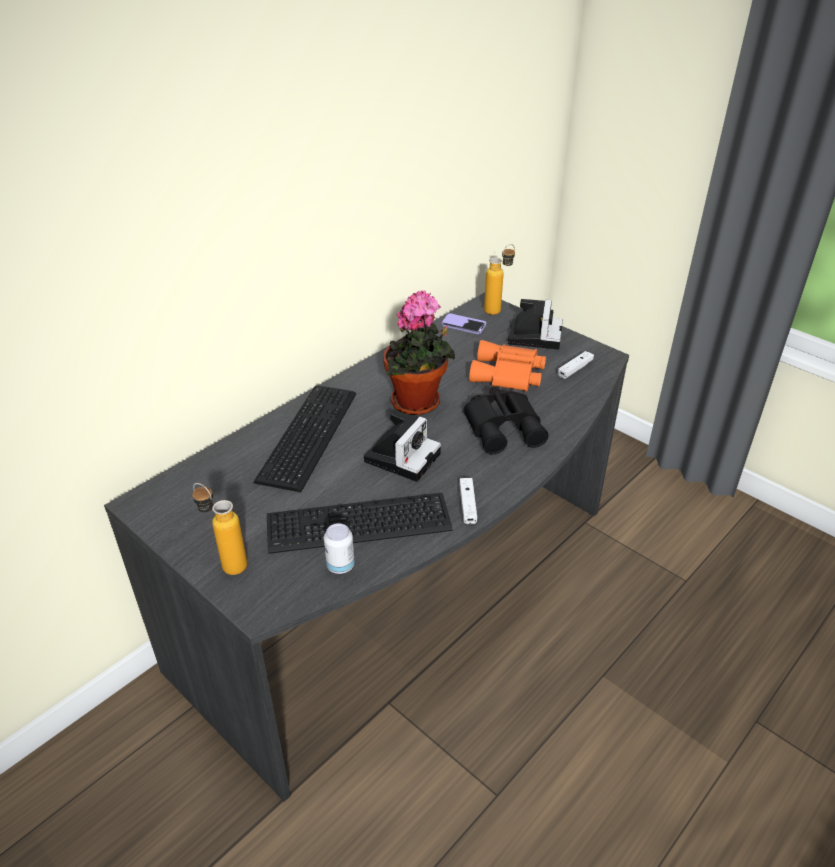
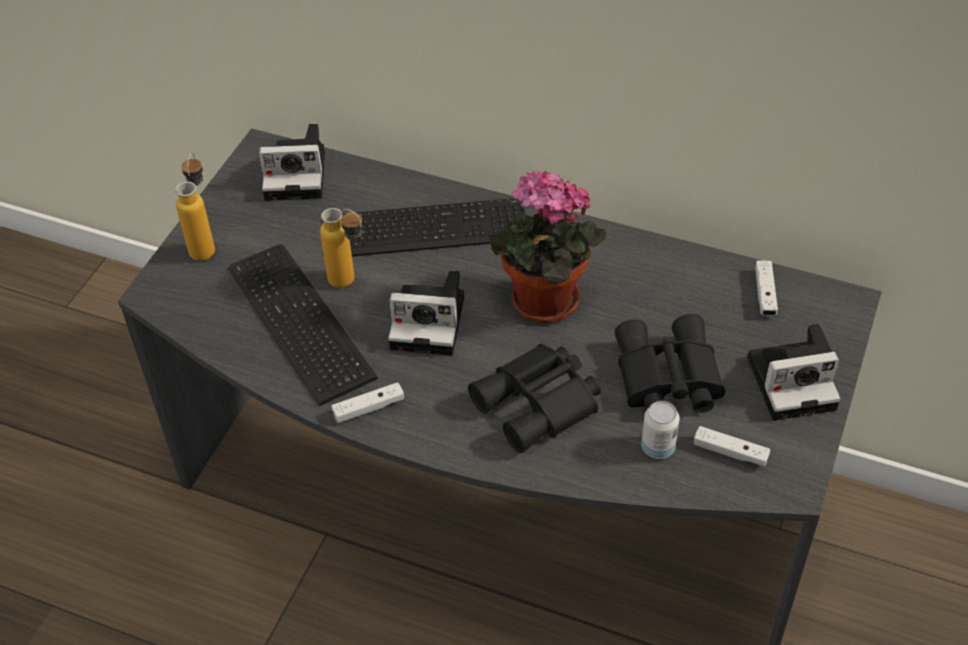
camera: 70 degrees right, 10 degrees up
can [324,523,355,574] -> can moved to [641,401,680,459]
phone [442,313,486,334] -> white game controller [755,261,778,316]
orange binoculars [469,340,546,392] -> black binoculars [615,314,725,413]
bottle [484,244,515,315] -> bottle moved to [320,208,363,288]
none -> camera [259,124,325,201]

